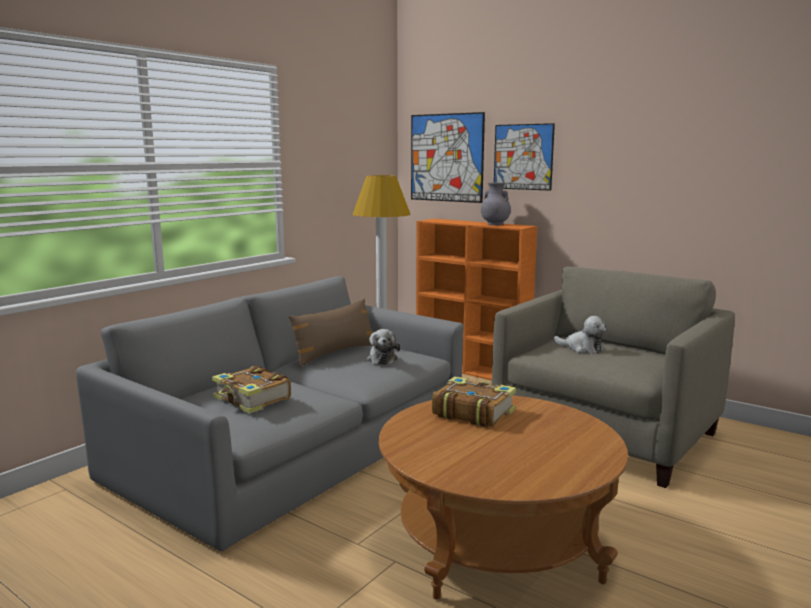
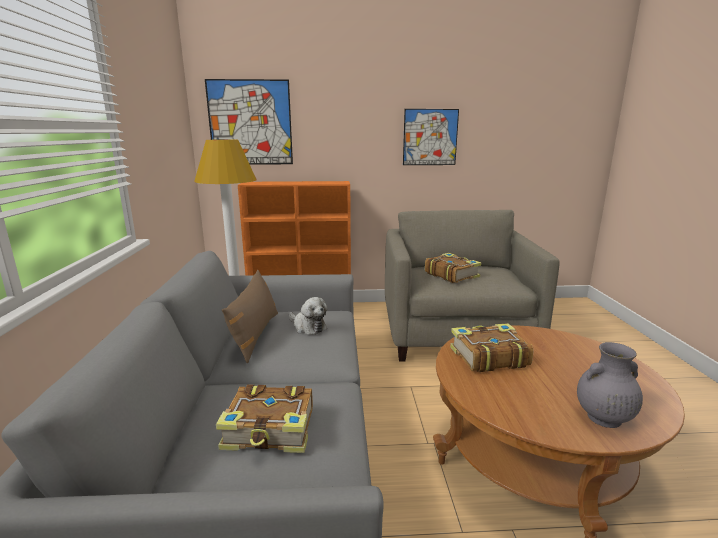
camera: 40 degrees left, 5 degrees up
grey vase [481,183,511,225] -> grey vase moved to [577,342,643,428]
picture [494,123,555,191] -> picture moved to [403,109,459,165]
plush toy [554,316,607,354] -> book [425,253,481,283]

